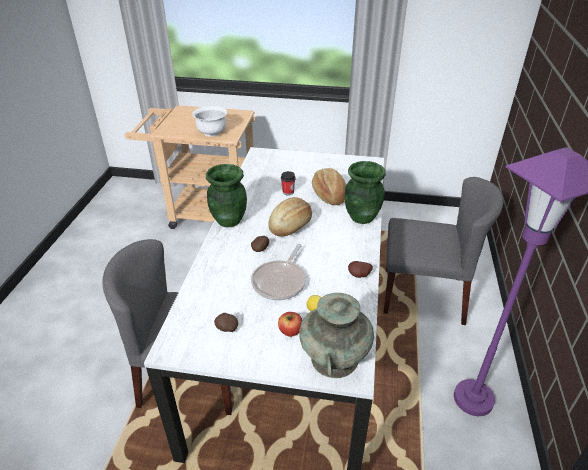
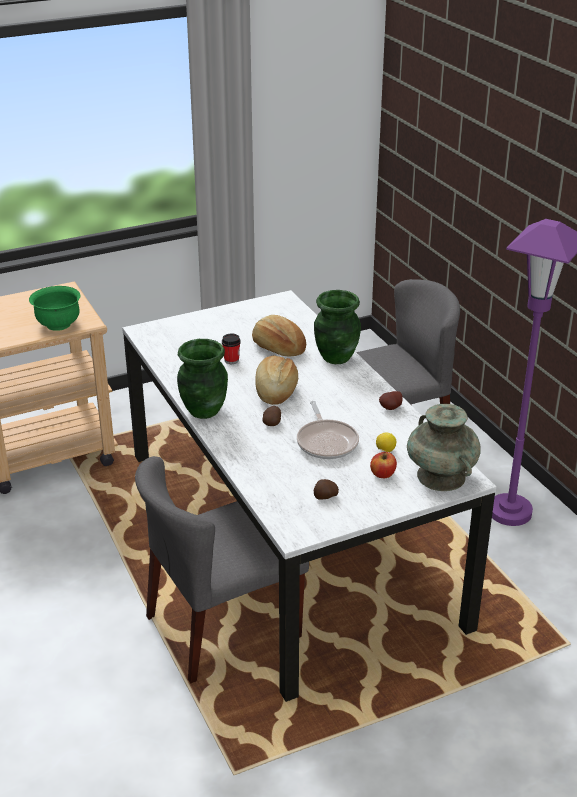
camera: 35 degrees left, 5 degrees down
white bowl [192,106,227,137] -> green bowl [29,286,80,331]

